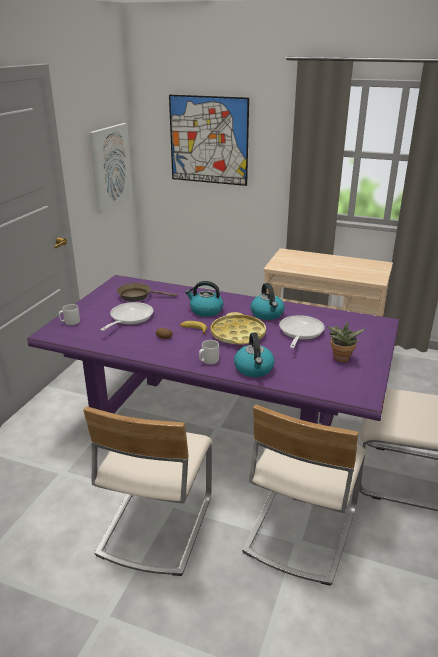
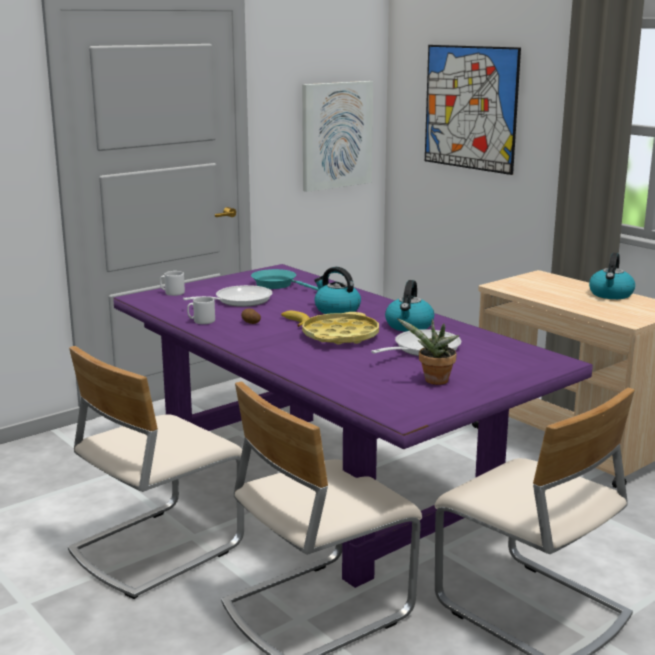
camera: 30 degrees right, 10 degrees down
brown frying pan [117,283,177,302] -> turquoise frying pan [251,269,319,291]
grey mug [199,340,219,364] -> grey mug moved to [187,297,215,324]
kettle [234,333,275,377] -> kettle moved to [589,253,635,299]

